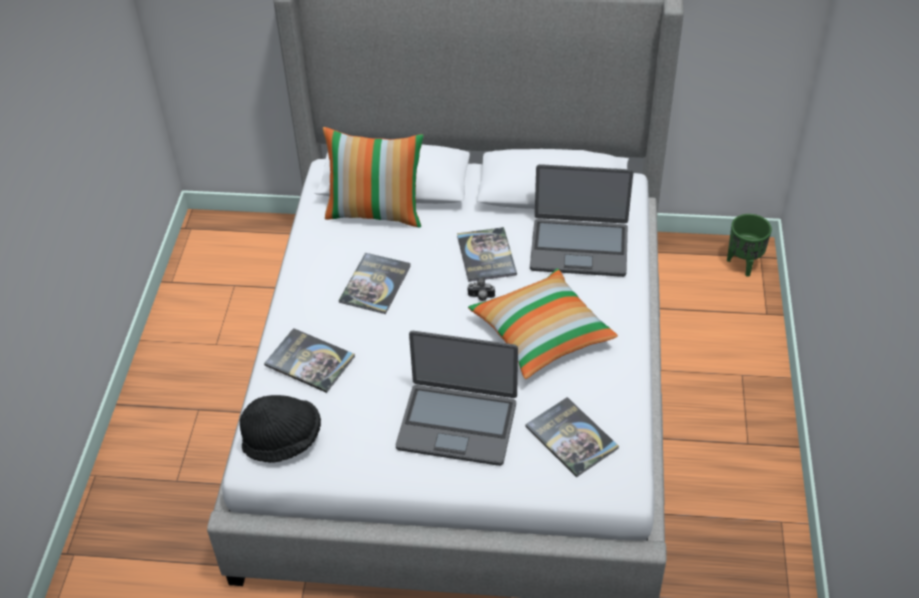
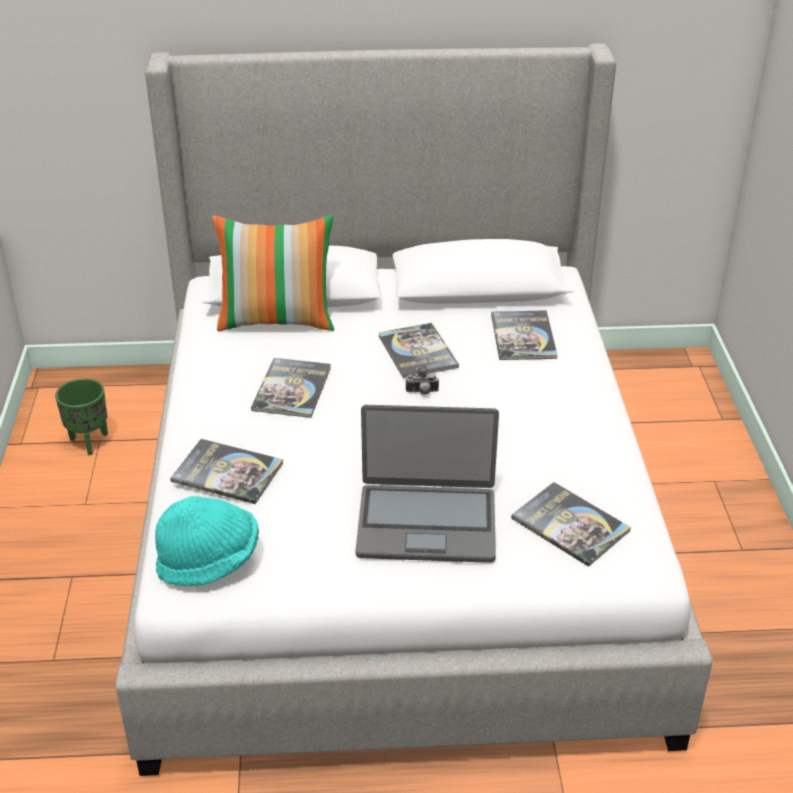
camera: 10 degrees left, 10 degrees down
black hat [240,395,321,463] -> turquoise hat [155,496,259,587]
pillow [468,268,618,379] -> none
laptop [530,164,633,277] -> book [491,310,558,360]
green planter [727,214,772,277] -> green planter moved to [55,378,108,455]

